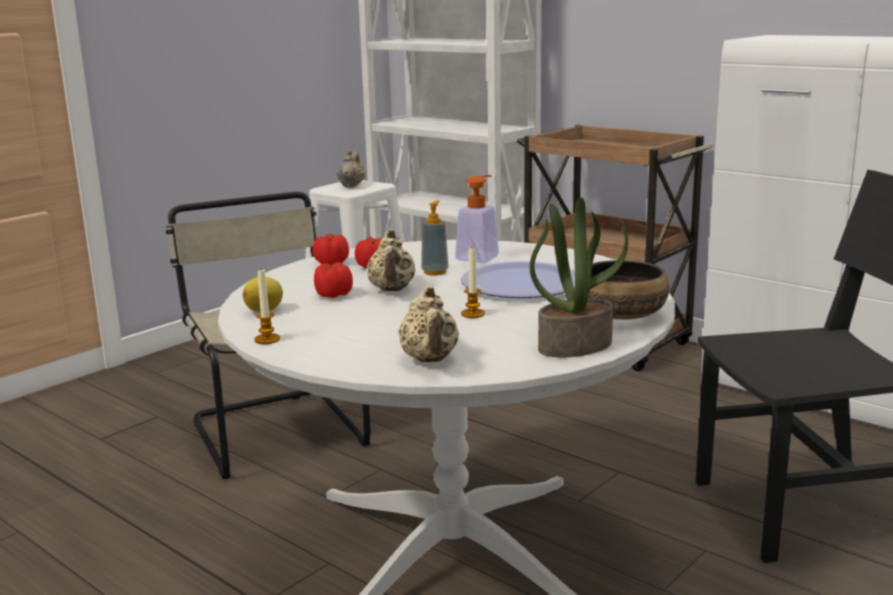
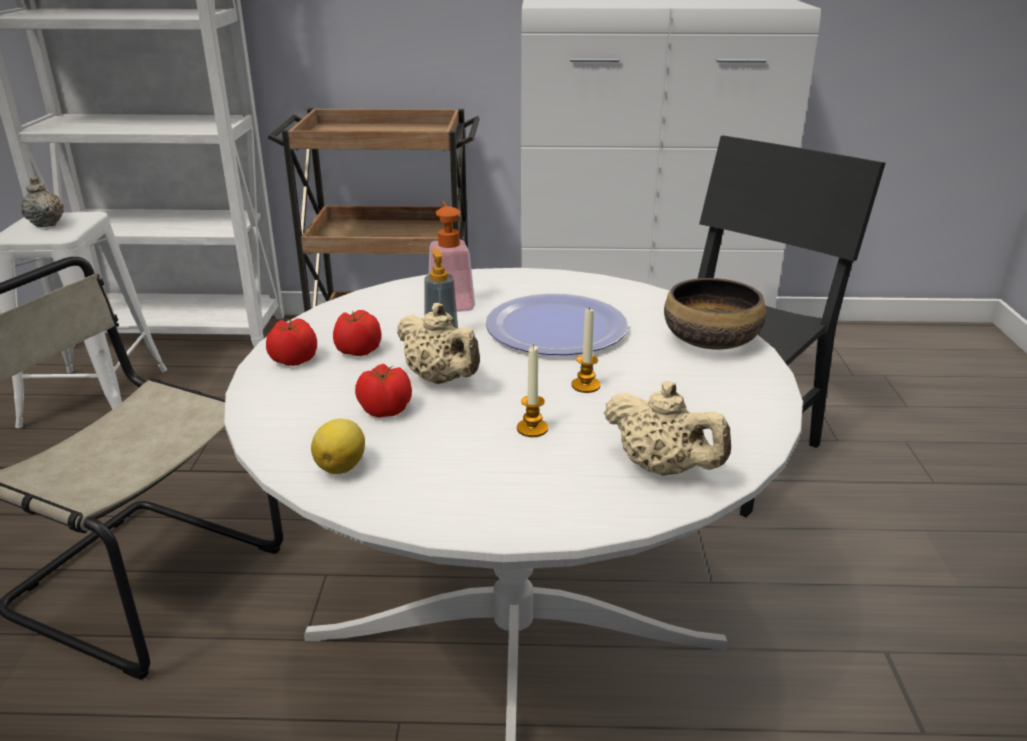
camera: 40 degrees left, 10 degrees up
candle [254,270,280,344] -> candle moved to [517,345,548,437]
potted plant [530,197,628,357] -> none

